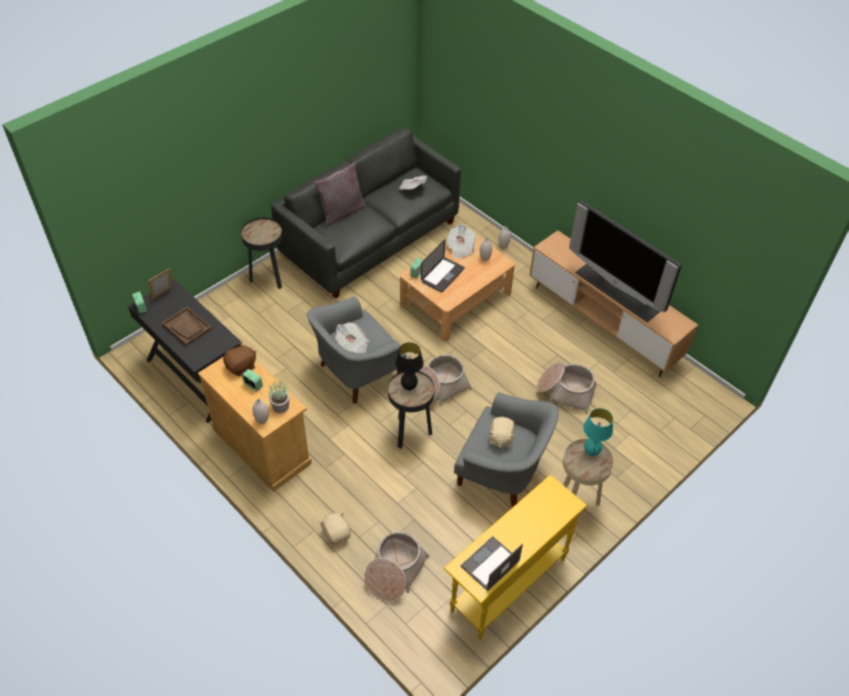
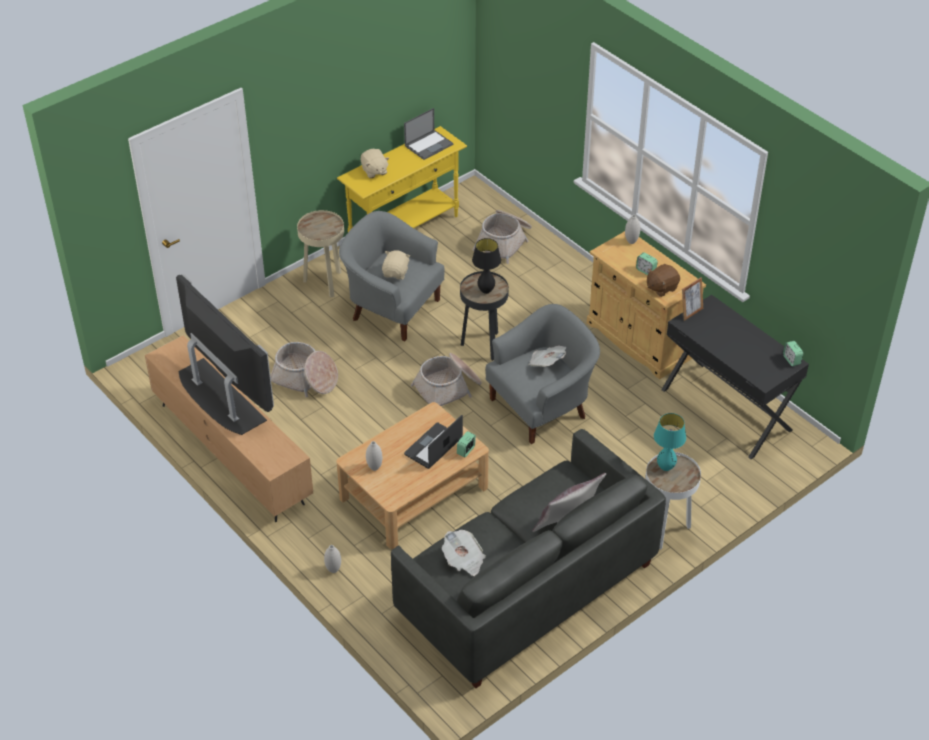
camera: 175 degrees left, 5 degrees down
picture frame [149,268,172,300] -> picture frame moved to [682,277,703,321]
brown tray [162,307,212,346] -> none
black side table [241,217,282,289] -> white side table [645,452,701,550]
potted plant [269,381,289,413] -> none
beige plush toy [319,512,351,545] -> beige plush toy moved to [361,149,389,178]
newspaper [446,224,476,259] -> none
turquoise table lamp [583,408,613,456] -> turquoise table lamp moved to [654,413,686,471]

